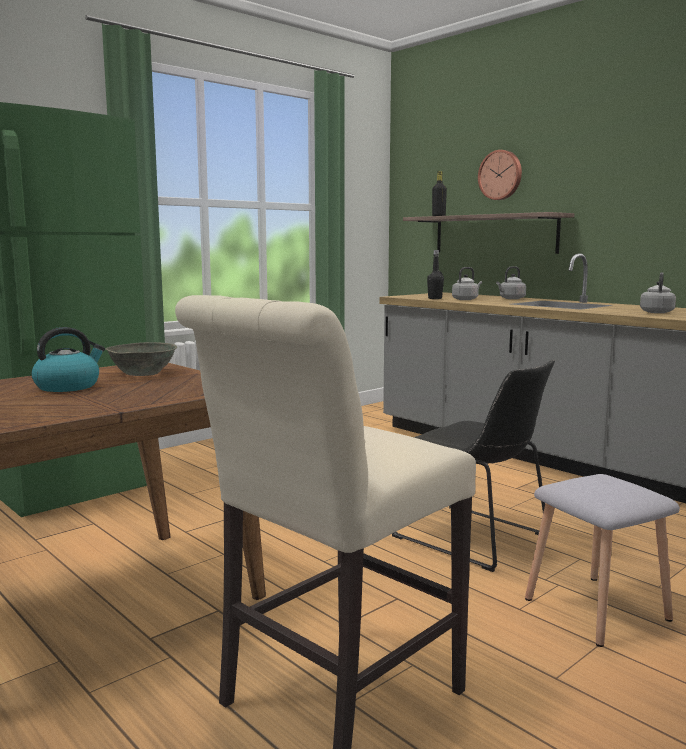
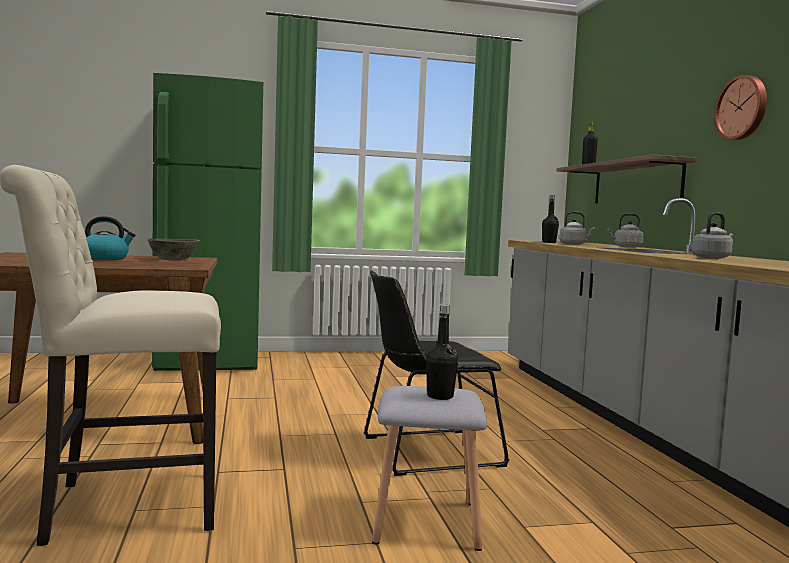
camera: 30 degrees right, 5 degrees down
black chair [392,360,555,572] -> black chair turned 90 degrees clockwise [364,270,509,476]
wall clock [478,150,522,200] -> wall clock moved to [714,75,767,140]
none -> black bottle [426,304,458,400]

